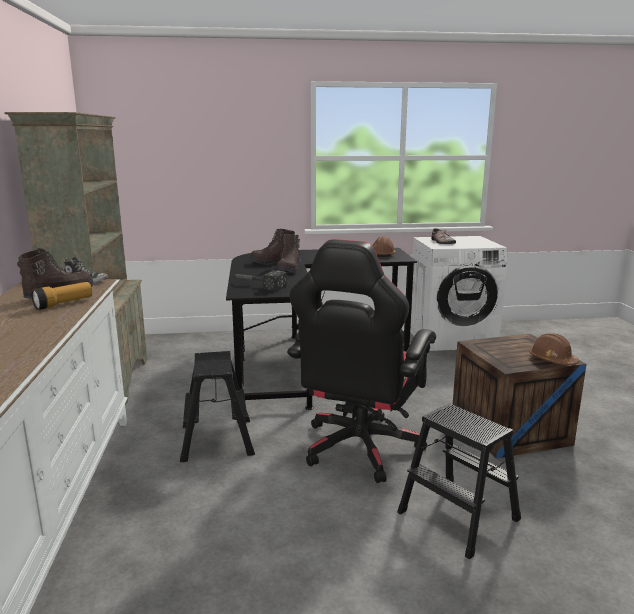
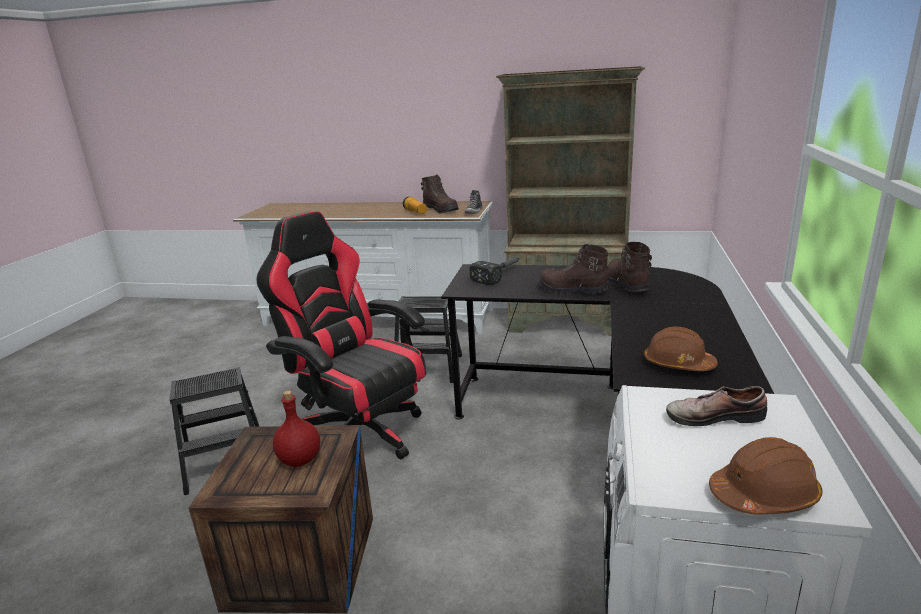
camera: 110 degrees right, 5 degrees up
brown hard hat [529,333,579,365] -> brown hard hat moved to [709,437,823,515]
none -> red bottle [273,391,320,467]

